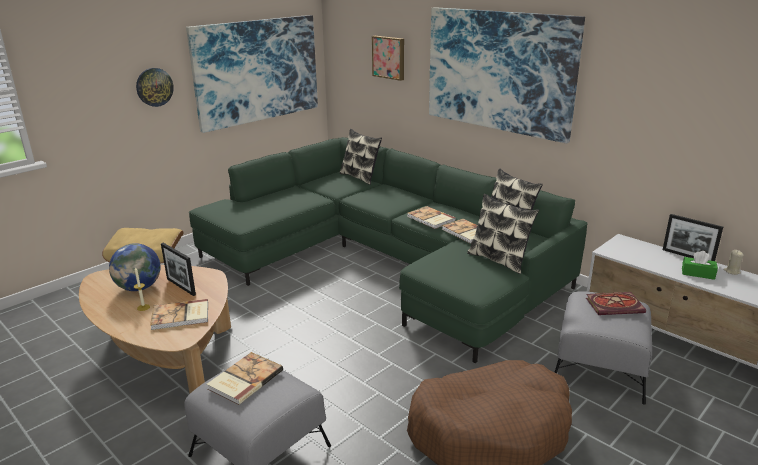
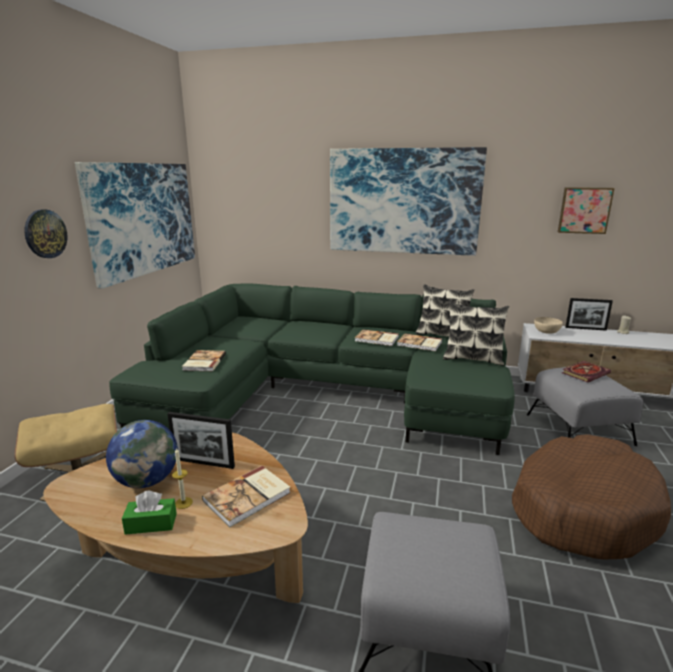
camera: 30 degrees left, 5 degrees down
book [207,352,283,405] -> book moved to [182,350,226,371]
pillow [339,129,382,185] -> none
picture [372,36,404,81] -> picture moved to [558,187,615,234]
green tissue box [682,251,718,280] -> green tissue box moved to [122,491,177,535]
none -> beige bowl [534,317,563,334]

